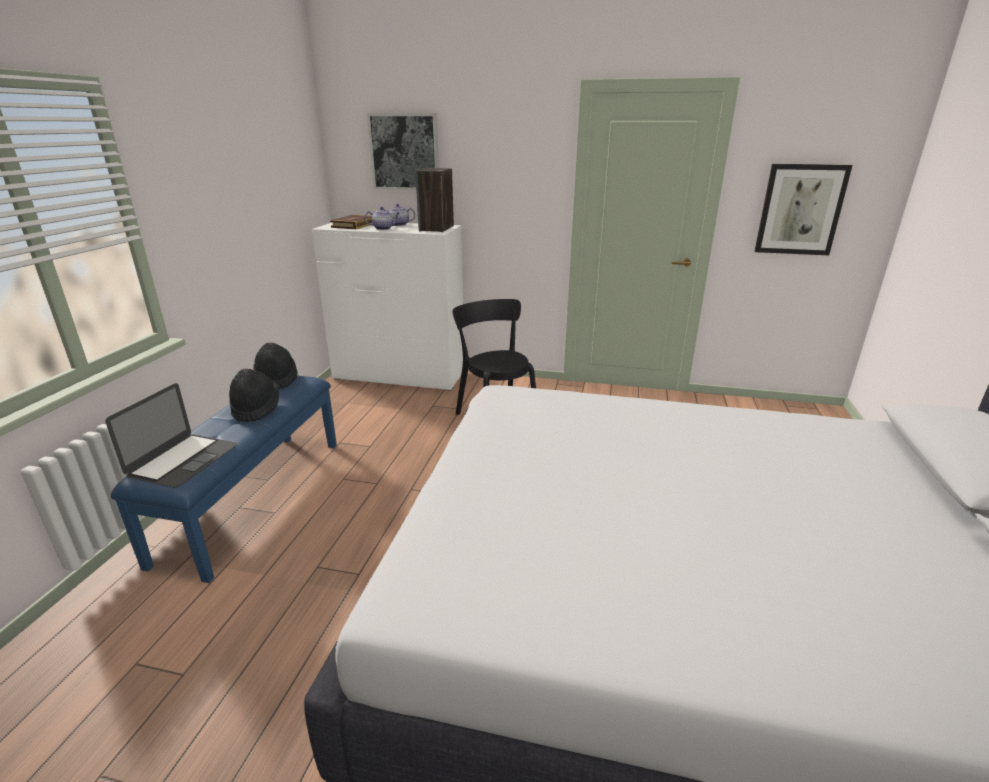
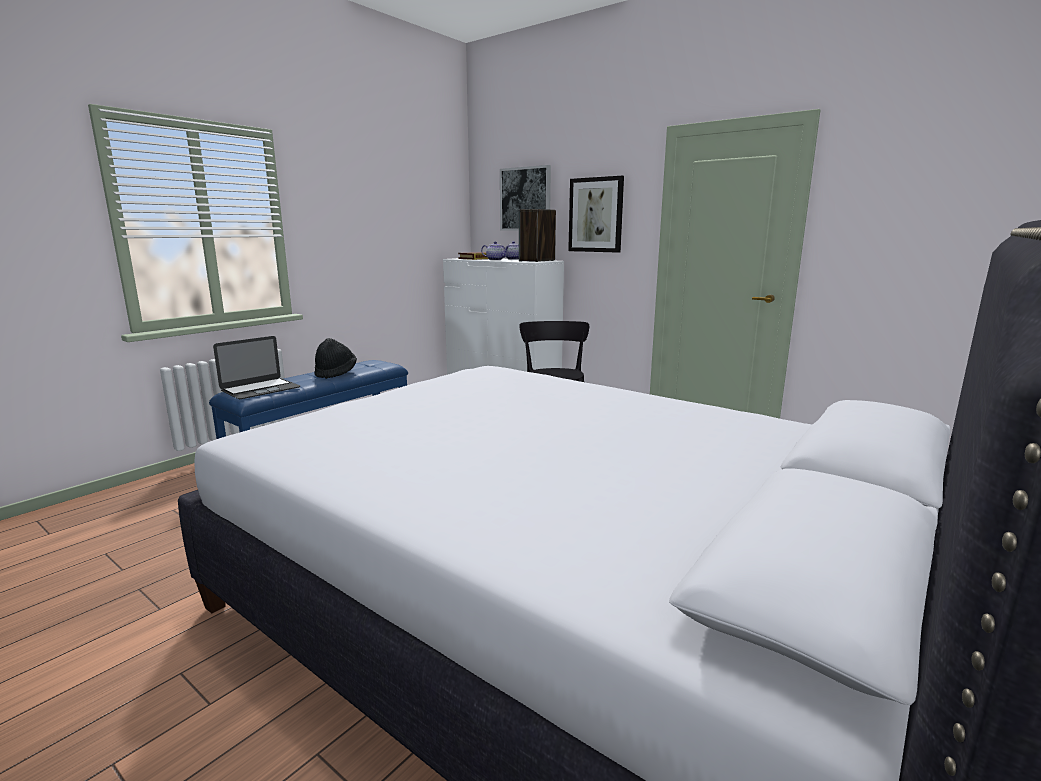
camera: 25 degrees right, 10 degrees down
black hat [253,343,298,389] -> none
picture [755,164,853,255] -> picture moved to [568,176,624,253]

